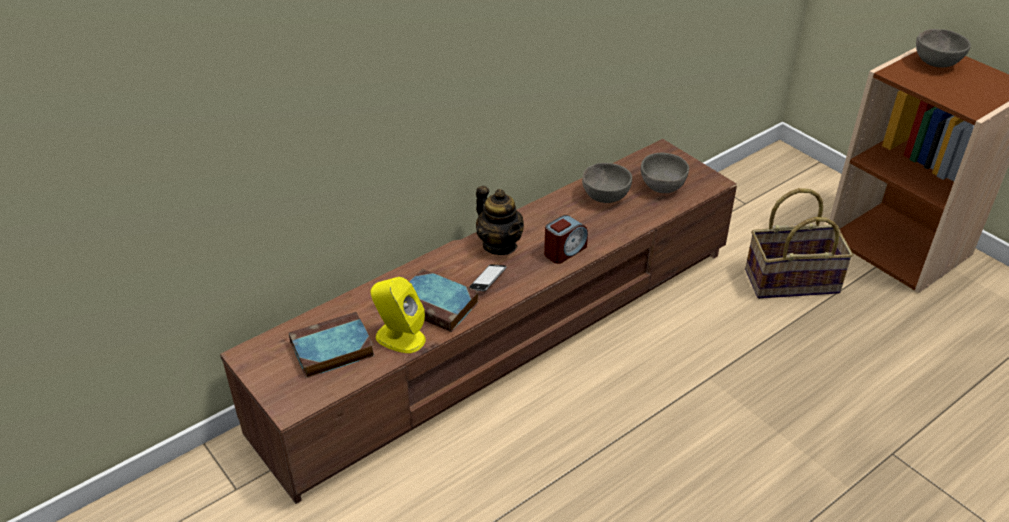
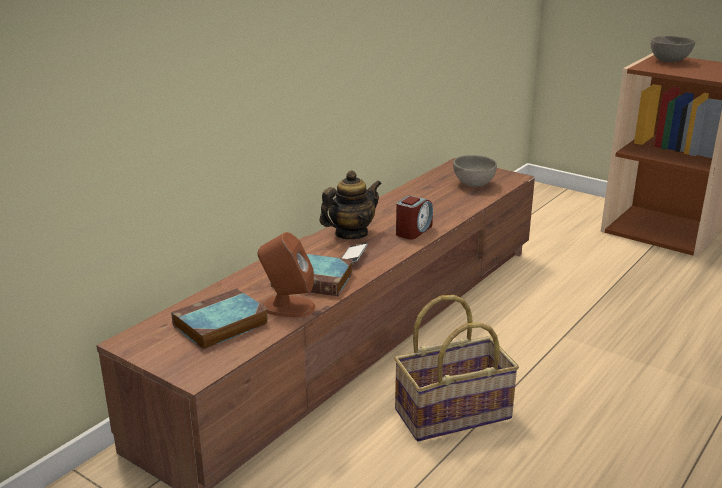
camera: 15 degrees left, 15 degrees down
yellow speaker [371,277,426,353] -> brown speaker [257,232,315,317]
teapot [476,186,524,255] -> teapot turned 75 degrees counterclockwise [319,170,382,239]
grey bowl [582,163,632,203] -> none
basket [745,188,853,299] -> basket moved to [394,295,519,441]

